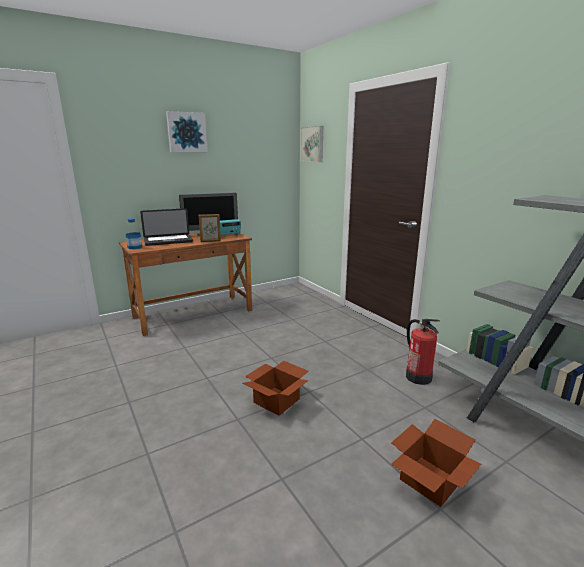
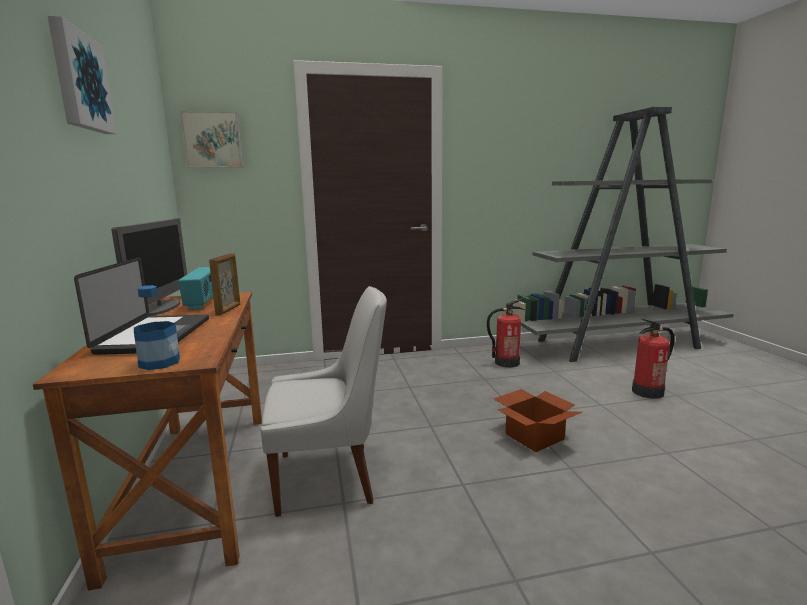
camera: 70 degrees left, 5 degrees down
cardboard box [391,419,481,507] -> fire extinguisher [632,319,675,399]
none -> white chair [260,286,387,517]

